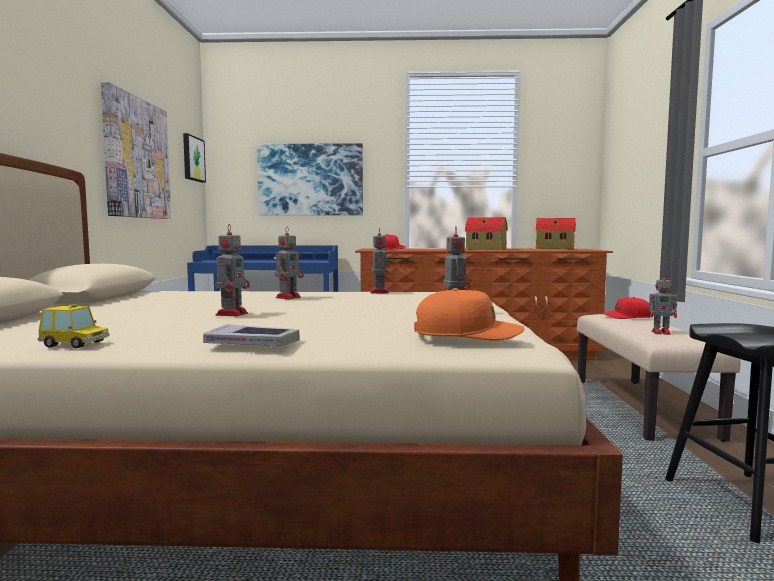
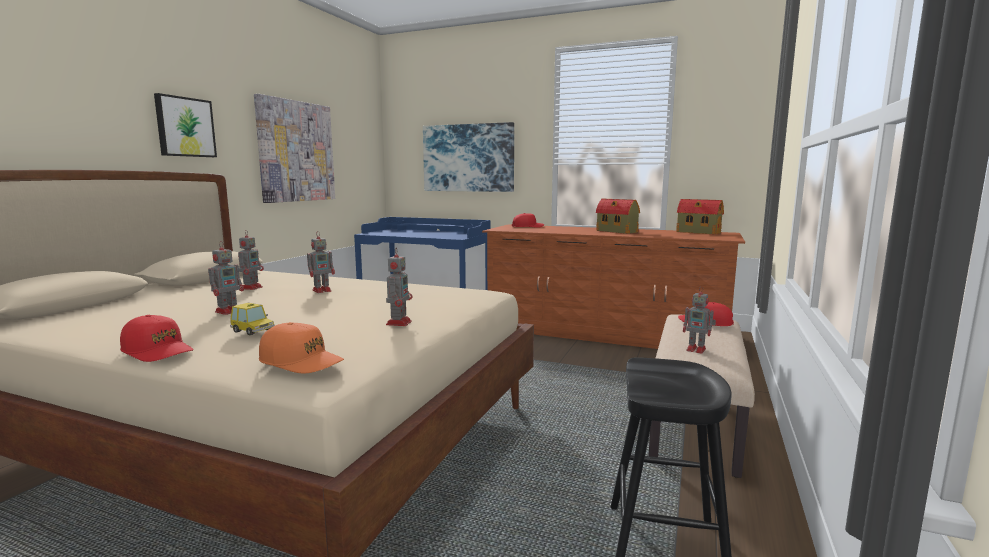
camera: 20 degrees right, 5 degrees up
toy car [38,304,109,348] -> toy car moved to [230,303,274,335]
picture [183,133,206,182] -> picture moved to [154,93,217,157]
book [203,324,299,346] -> red cap [120,315,194,362]
toy robot [370,228,389,294] -> toy robot moved to [238,230,264,290]

